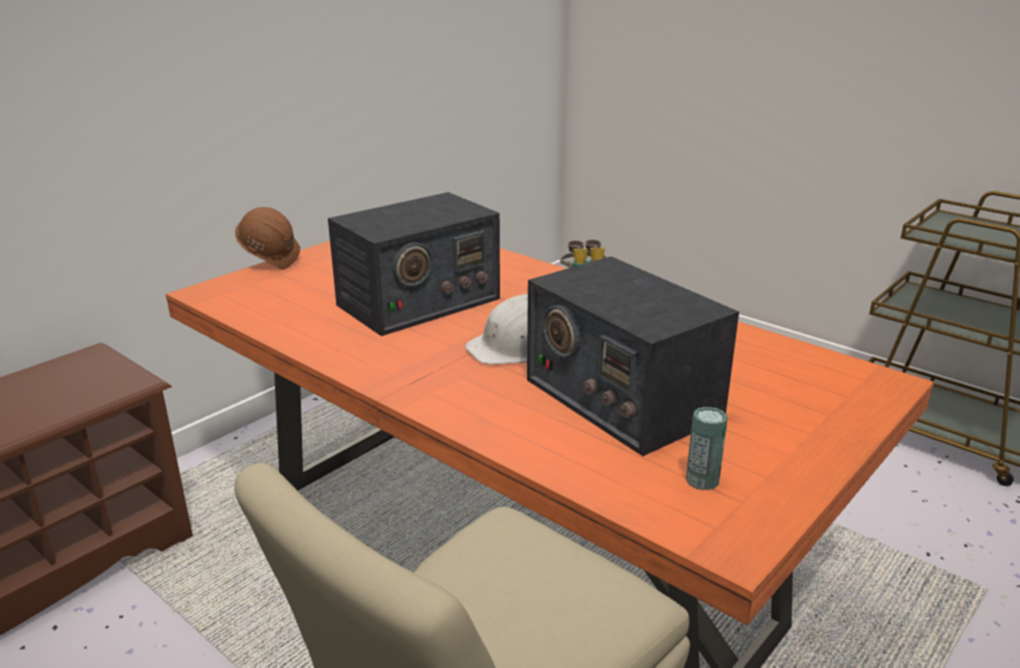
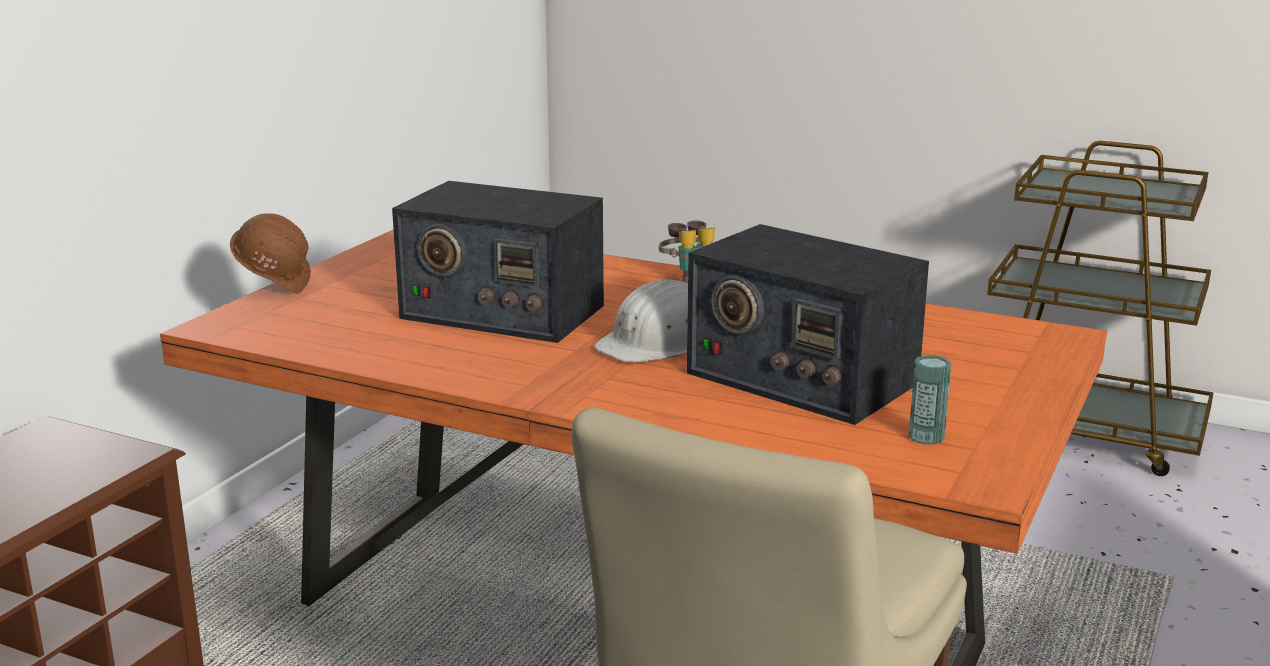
camera: 15 degrees left, 5 degrees down
radio [328,192,500,336] -> radio turned 75 degrees clockwise [392,181,604,343]

